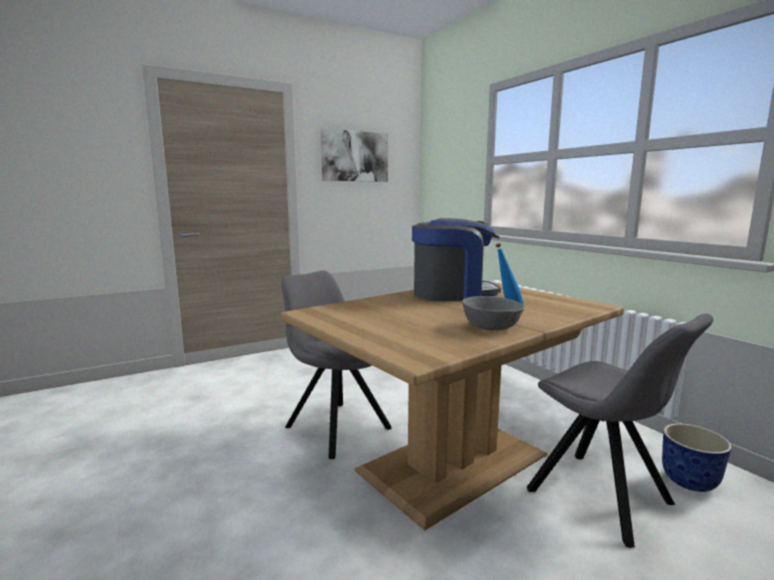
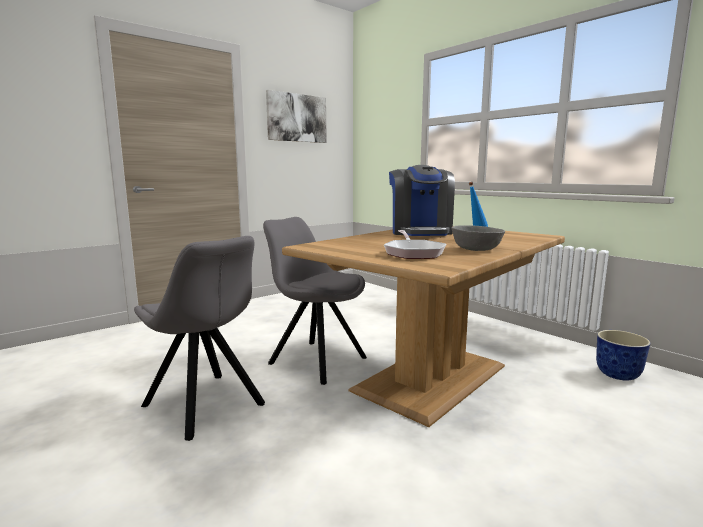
camera: 10 degrees left, 0 degrees up
coffee machine [412,218,501,301] -> coffee machine turned 105 degrees clockwise [389,165,455,236]
grey chair [527,313,714,548] -> grey chair moved to [134,236,265,441]
none -> frying pan [384,230,446,259]

